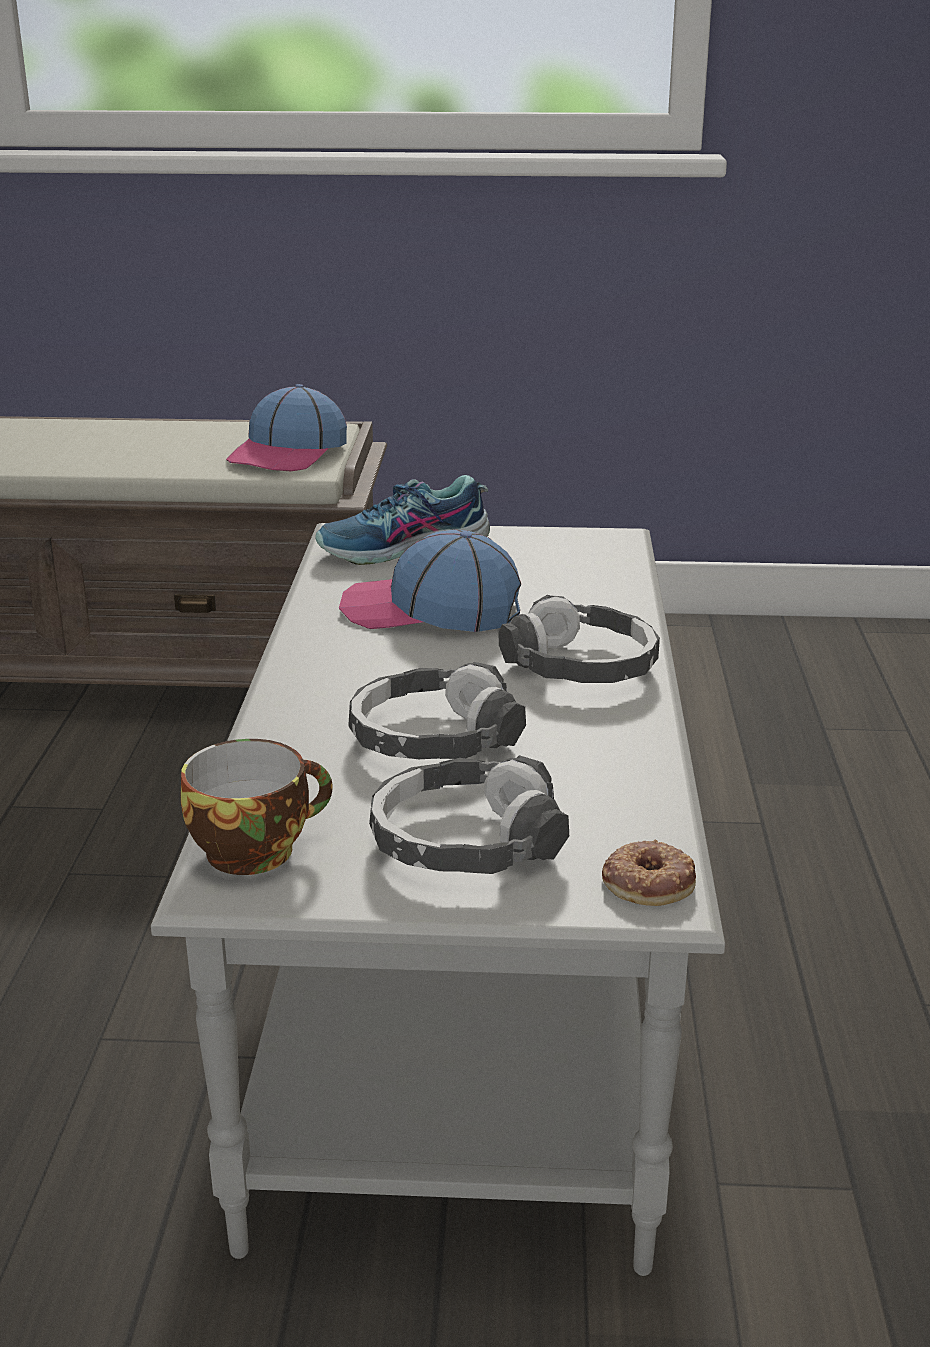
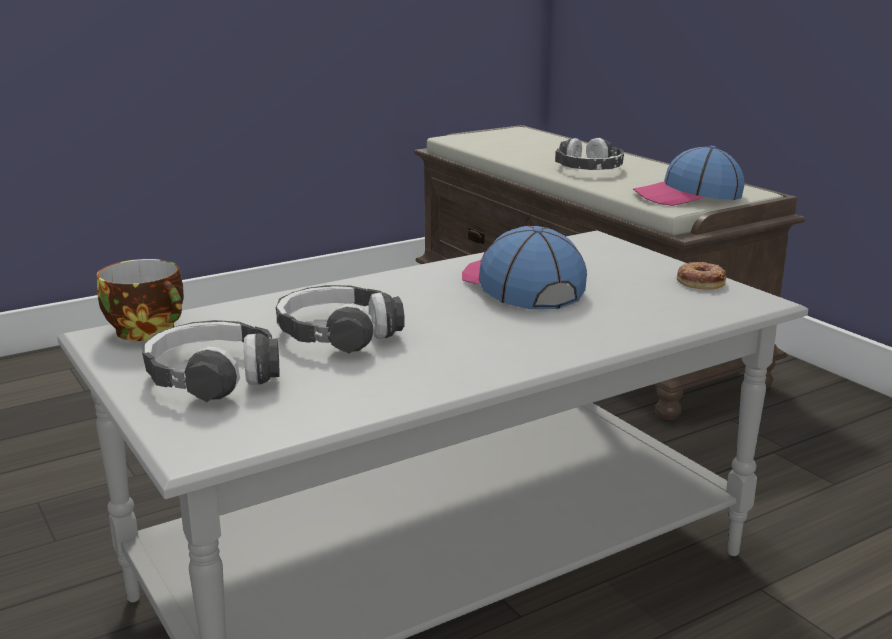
camera: 55 degrees right, 5 degrees down
shoe [315,475,490,565] -> none
headphones [499,595,660,683] -> headphones moved to [555,138,624,170]
donut [602,839,696,906] -> donut moved to [677,262,726,290]

